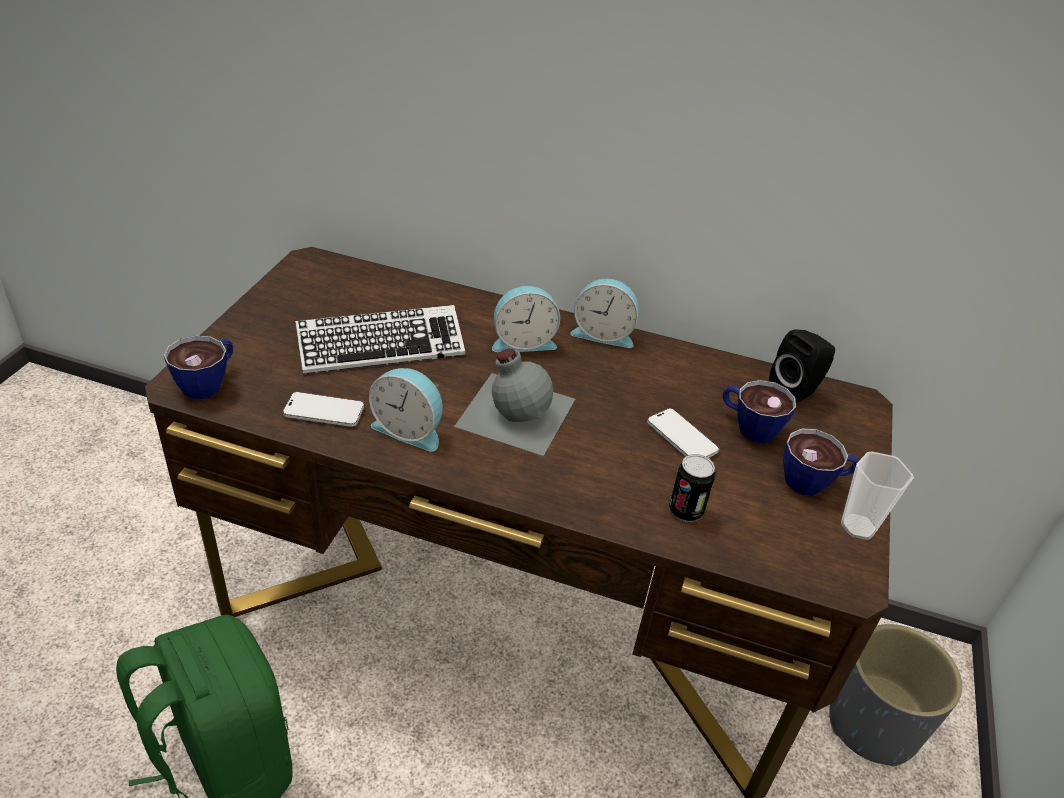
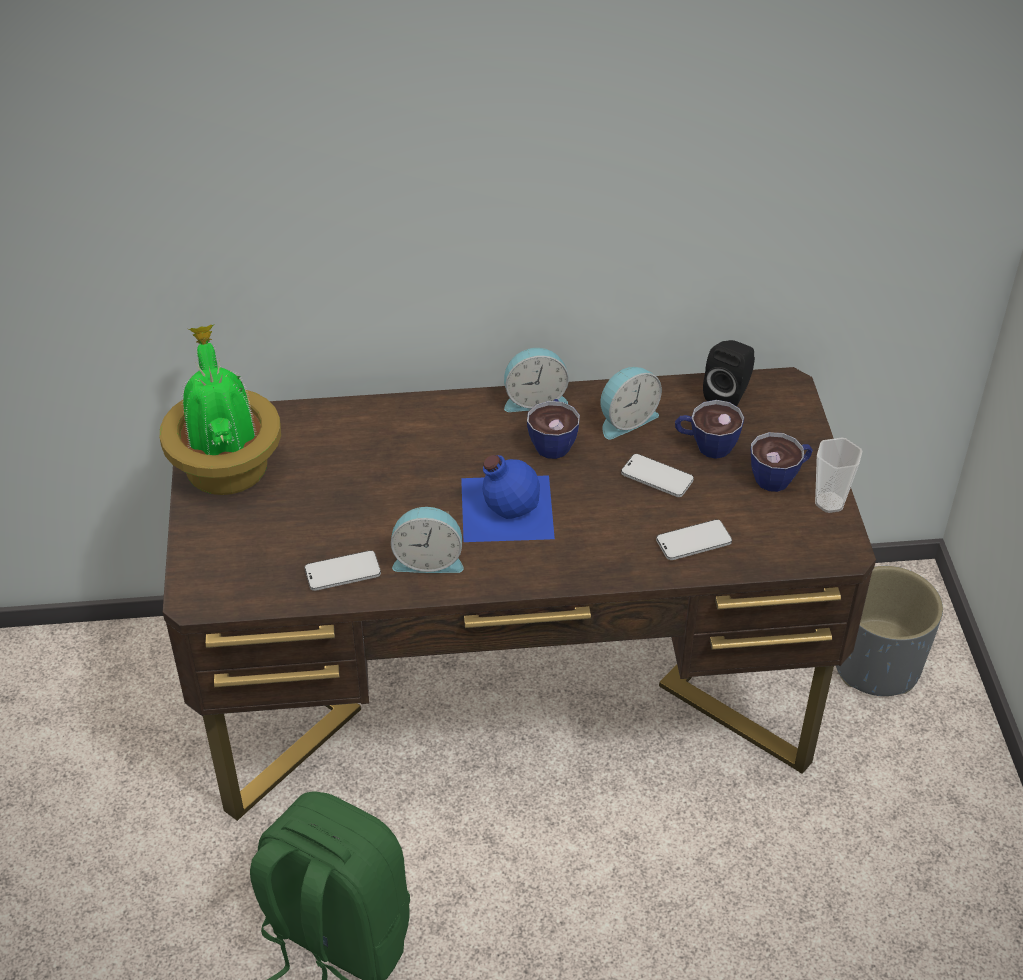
camera: 20 degrees left, 5 degrees up
cup [164,335,233,399] -> cup moved to [527,399,580,459]
keyboard [295,305,465,374] -> none
grey bottle [454,348,575,456] -> blue bottle [461,455,555,542]
alarm clock [492,286,560,352] -> alarm clock moved to [600,367,662,440]
can [669,454,716,522] -> phone [656,519,732,560]
none -> potted plant [160,325,281,495]

